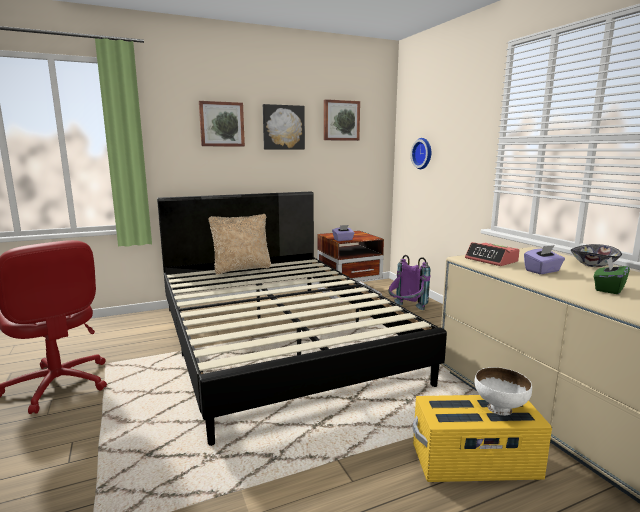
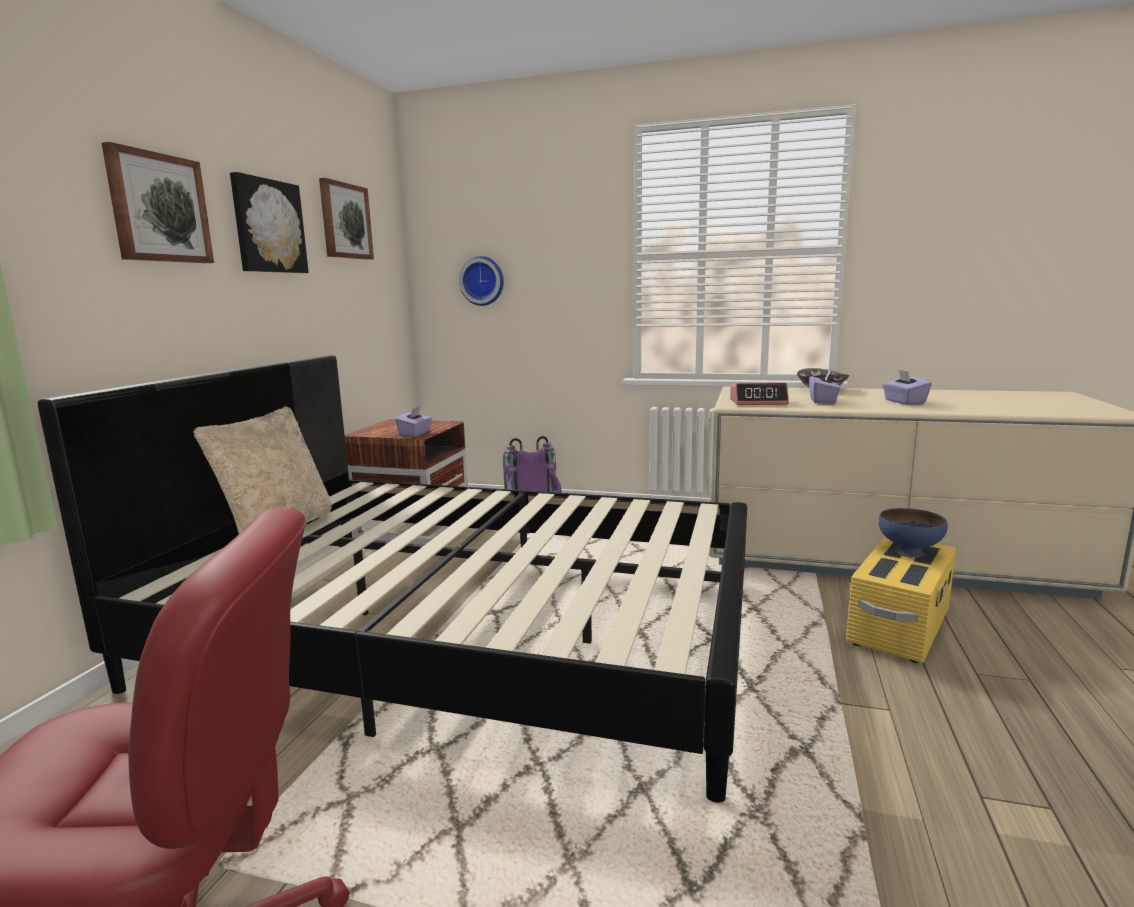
camera: 50 degrees left, 0 degrees up
white bowl [475,367,532,416] -> blue bowl [879,508,948,558]
green tissue box [594,257,630,294] -> purple tissue box [882,369,932,405]

